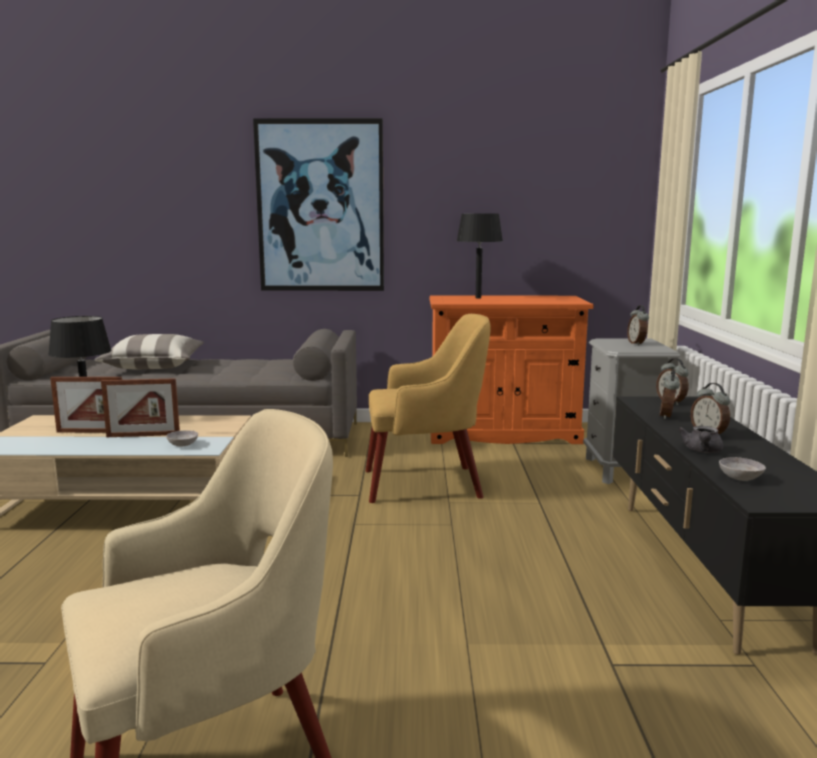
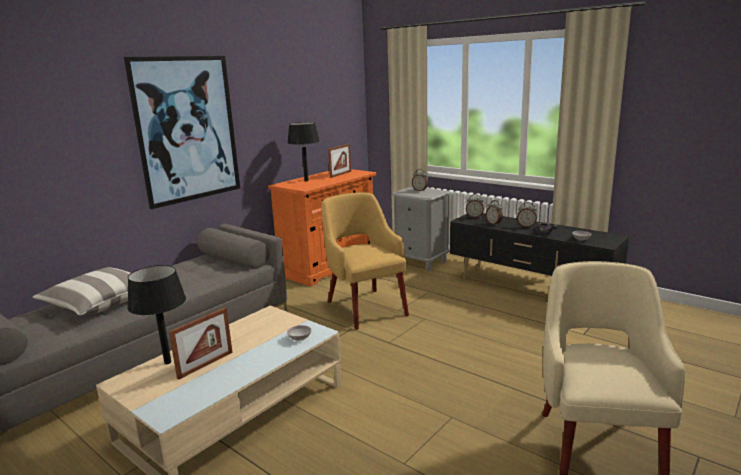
camera: 50 degrees left, 5 degrees up
picture frame [101,378,180,437] -> picture frame moved to [328,144,351,178]
yellow armchair [366,314,491,503] -> yellow armchair turned 60 degrees counterclockwise [321,192,409,330]

